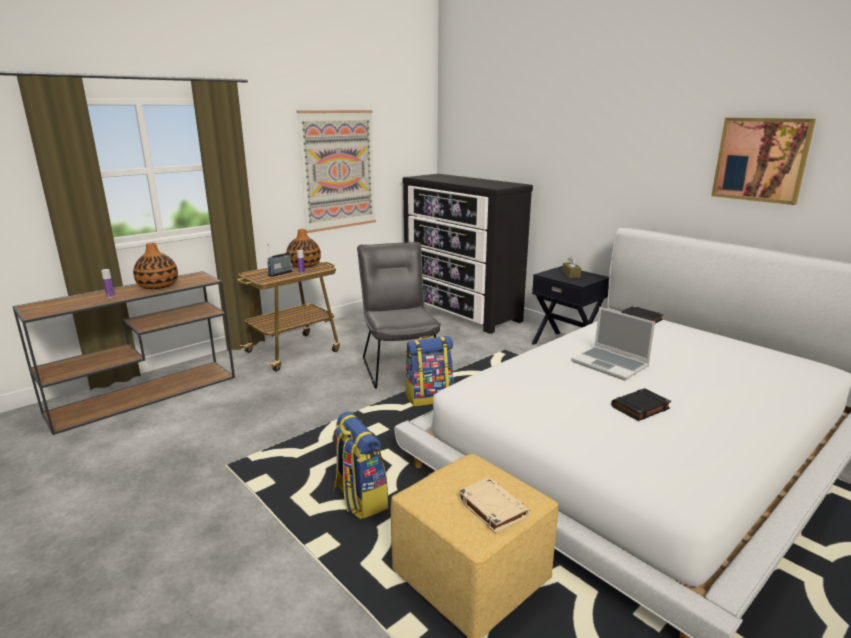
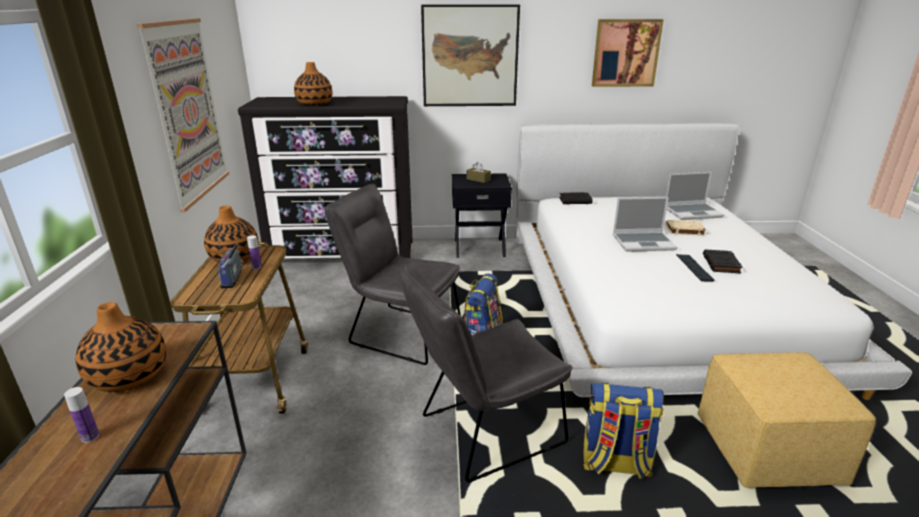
camera: 50 degrees left, 5 degrees up
beige book [458,477,530,534] -> beige book moved to [666,220,706,236]
none -> vase [294,62,332,106]
none -> grey chair [400,264,573,482]
none -> picture [421,5,520,106]
none -> laptop [666,172,724,220]
none -> keyboard [676,254,715,282]

